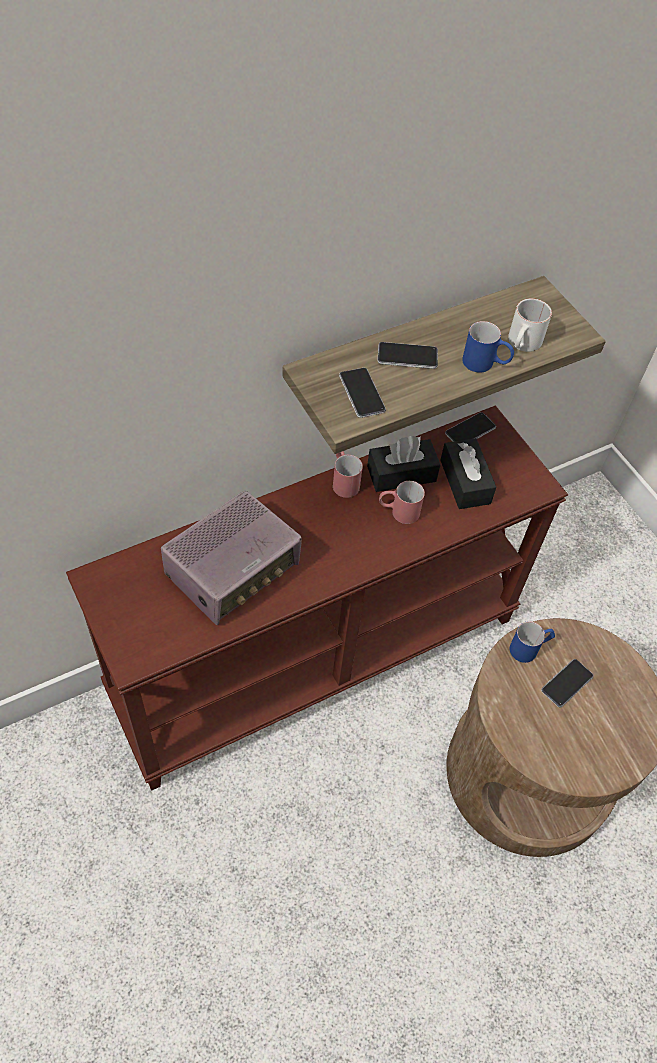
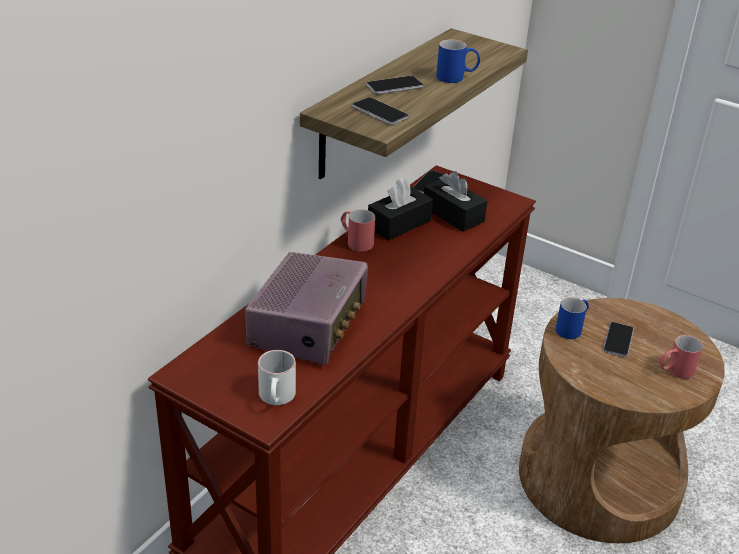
camera: 25 degrees left, 20 degrees down
red mug [379,481,425,524] -> red mug moved to [660,335,703,379]
white mug [508,298,552,352] -> white mug moved to [258,350,296,405]

